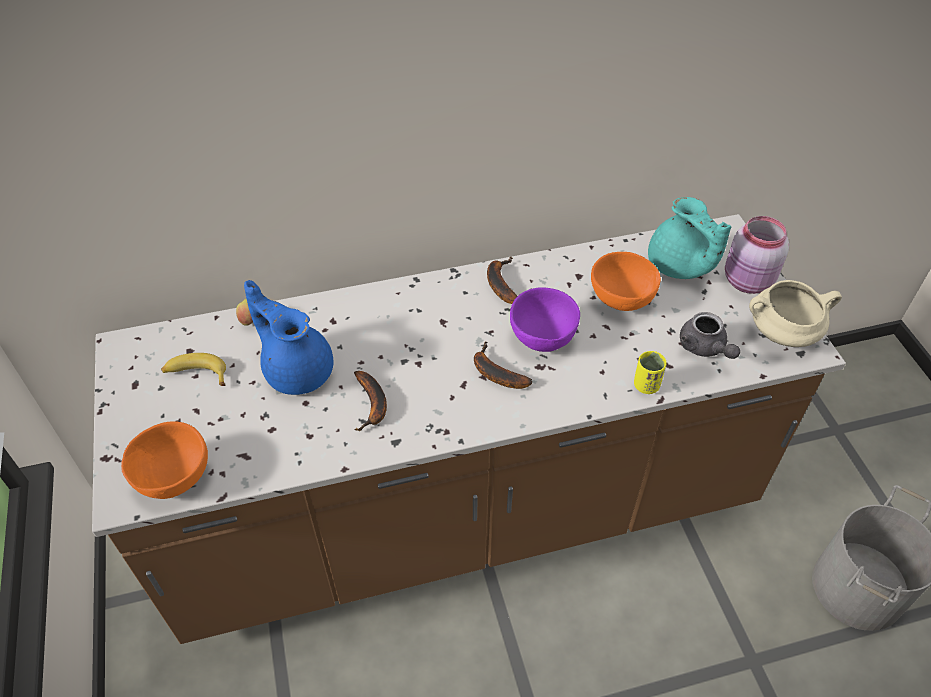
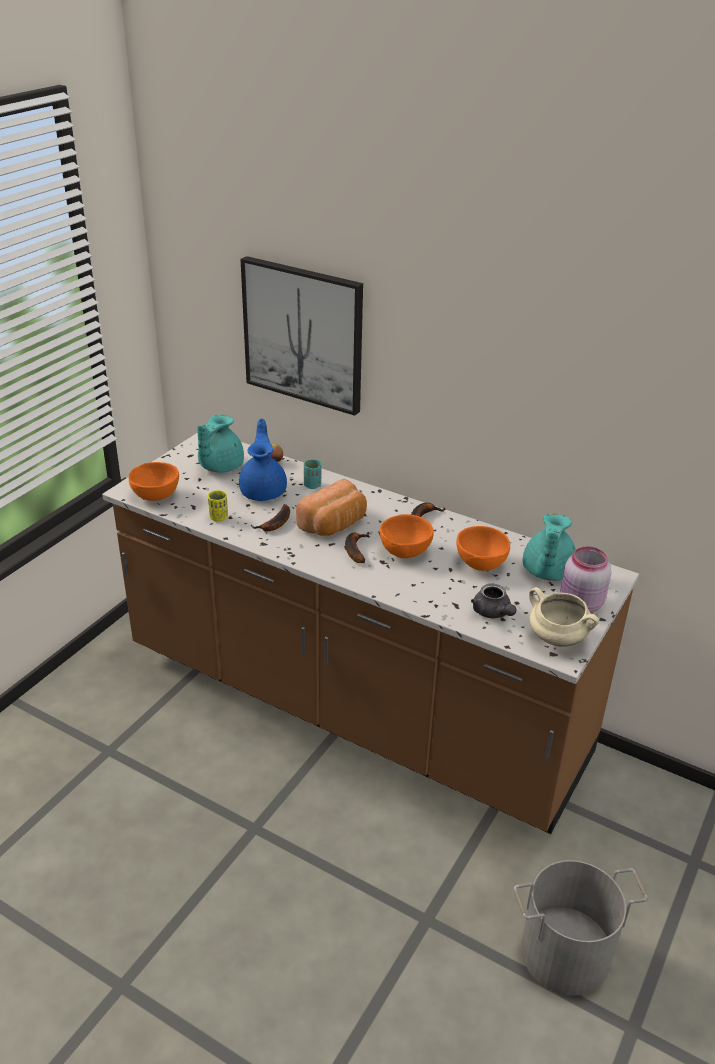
camera: 45 degrees right, 15 degrees down
banana [161,353,226,386] -> turquoise teapot [197,414,244,473]
purple bowl [510,287,580,352] -> orange bowl [380,514,434,558]
yellow cup [634,351,667,394] -> yellow cup moved to [208,490,228,521]
grey teapot [680,312,740,359] -> grey teapot turned 45 degrees counterclockwise [471,584,517,618]
none -> picture [240,256,363,416]
none -> bread [296,479,367,536]
none -> turquoise cup [304,459,322,489]

